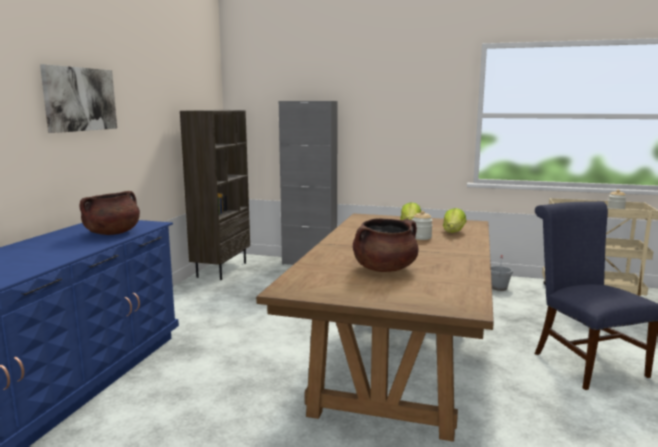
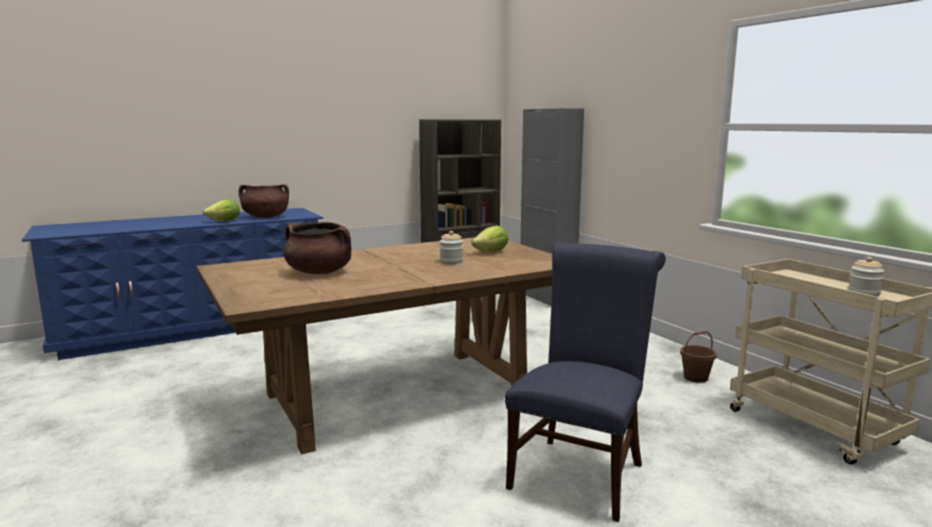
camera: 45 degrees right, 0 degrees up
picture [40,64,117,133] -> none
lettuce [443,208,466,233] -> lettuce moved to [203,200,240,221]
grey bucket [491,255,513,291] -> brown bucket [680,331,717,383]

